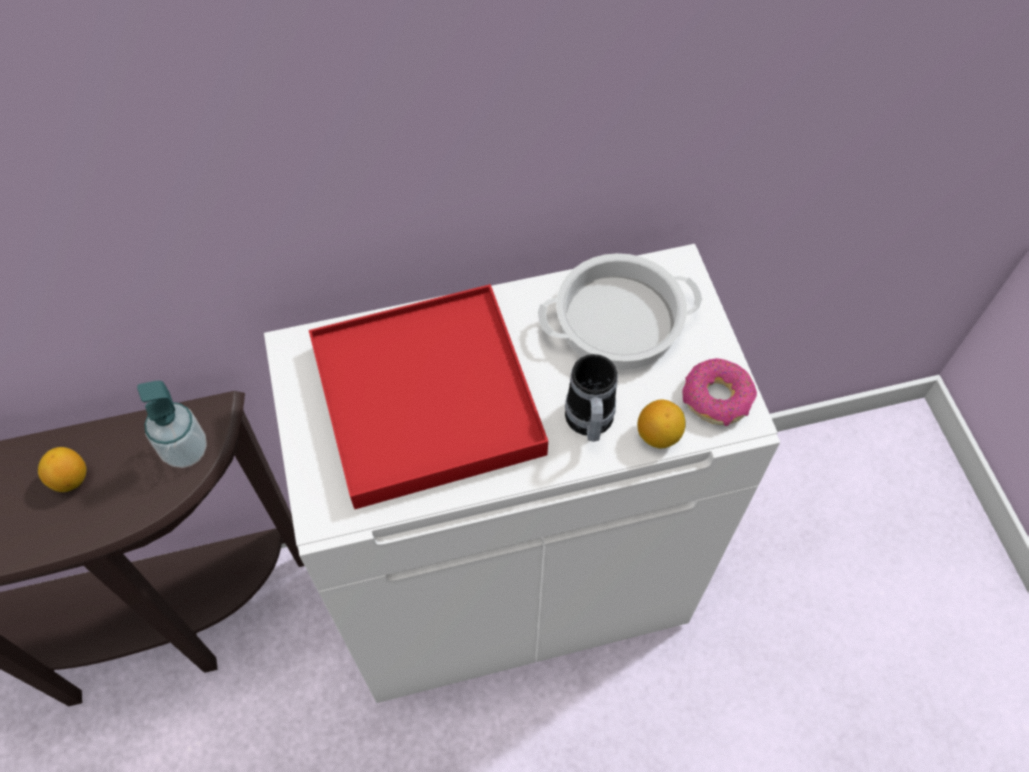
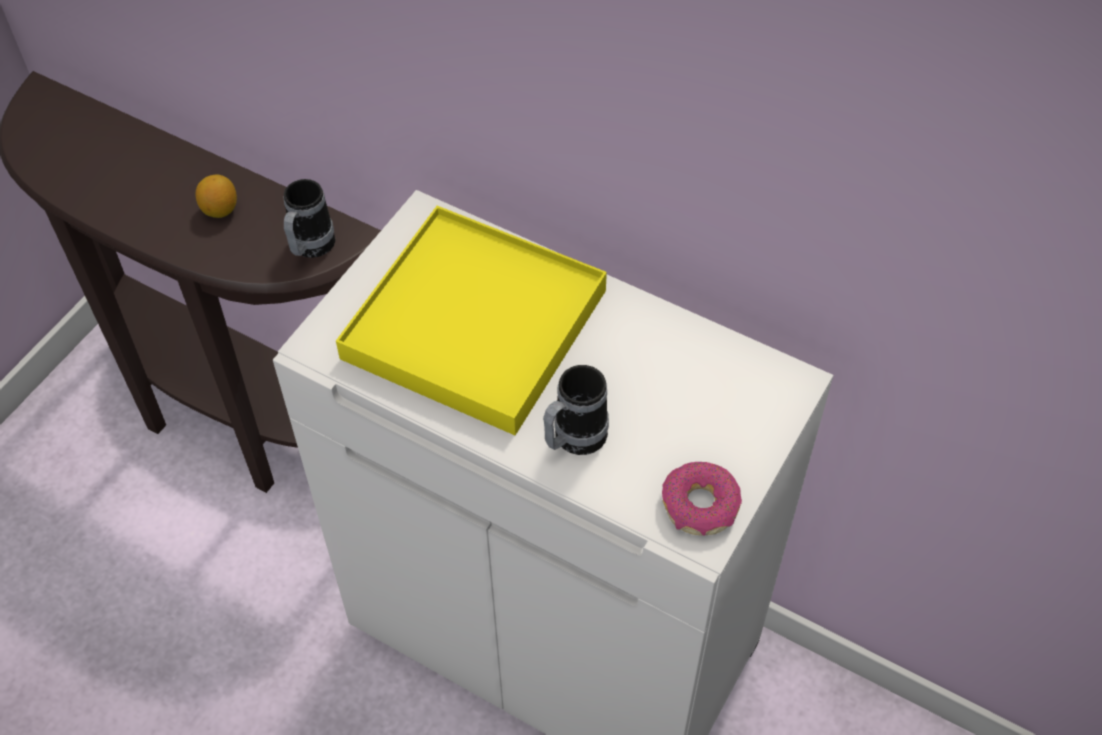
camera: 45 degrees right, 5 degrees down
soap dispenser [137,381,207,468] -> mug [284,179,335,258]
red tray [309,284,548,509] -> yellow tray [336,206,607,435]
cooking pot [538,253,703,371] -> none
lemon [638,400,686,448] -> none

